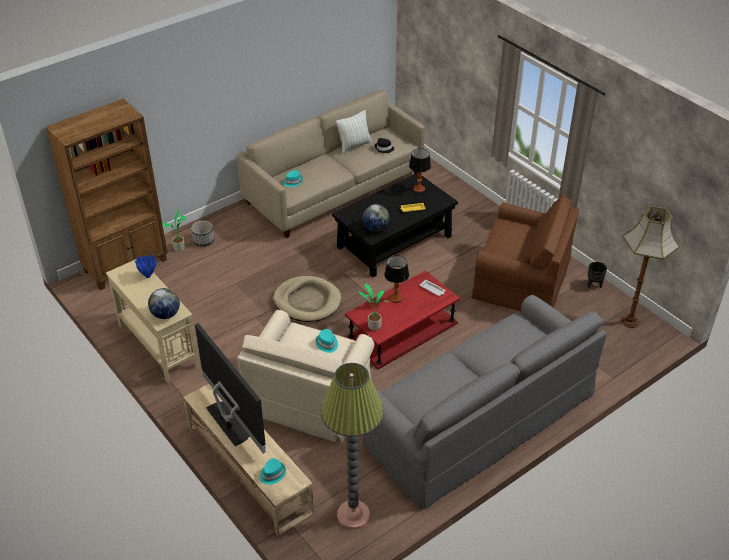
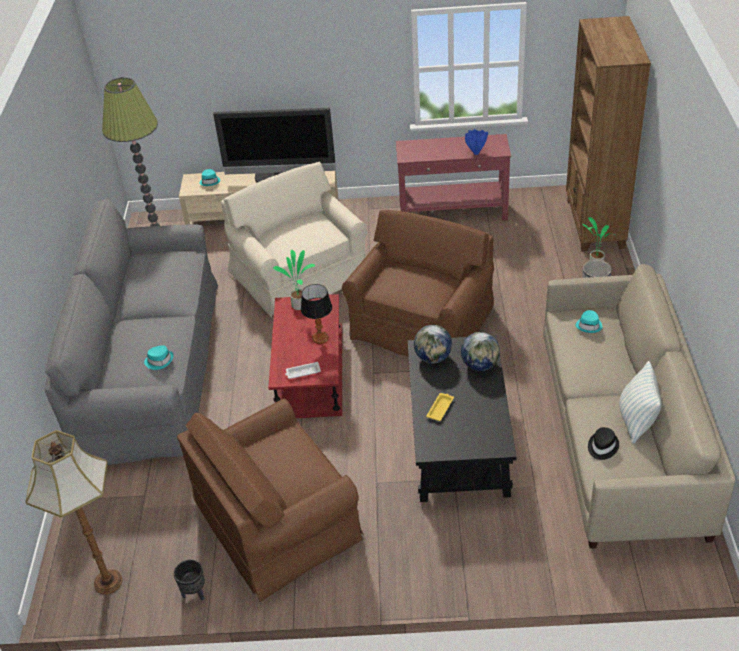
camera: 130 degrees right, 0 degrees up
beige console table [106,259,200,384] -> red console table [396,134,511,221]
globe [148,288,180,319] -> globe moved to [461,332,500,371]
beige dog bed [273,276,341,322] -> brown armchair [342,210,494,356]
turquoise hat [316,329,338,353] -> turquoise hat moved to [144,345,173,370]
table lamp [409,148,431,193] -> none

